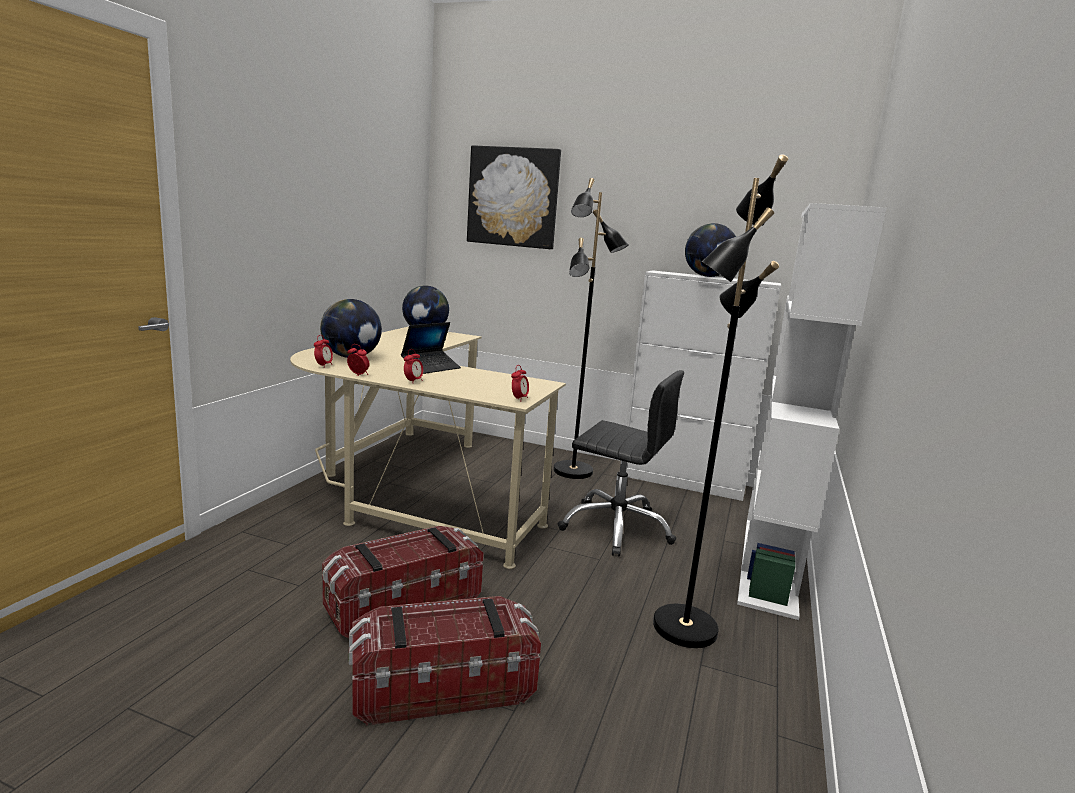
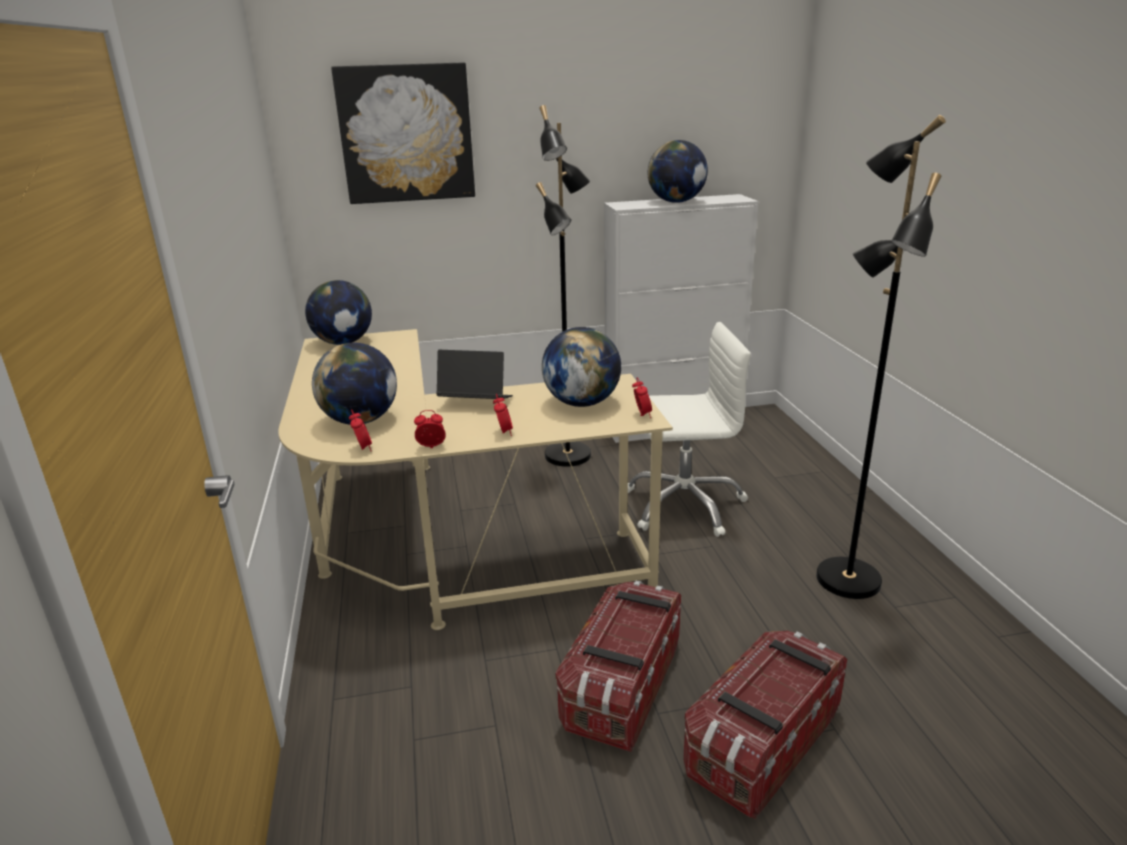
camera: 30 degrees left, 10 degrees up
laptop [401,322,461,374] -> laptop turned 90 degrees counterclockwise [436,350,513,399]
black office chair [558,370,684,557] -> white office chair [628,322,751,537]
white bookcase [737,203,886,620] -> none
none -> globe [542,327,621,407]

